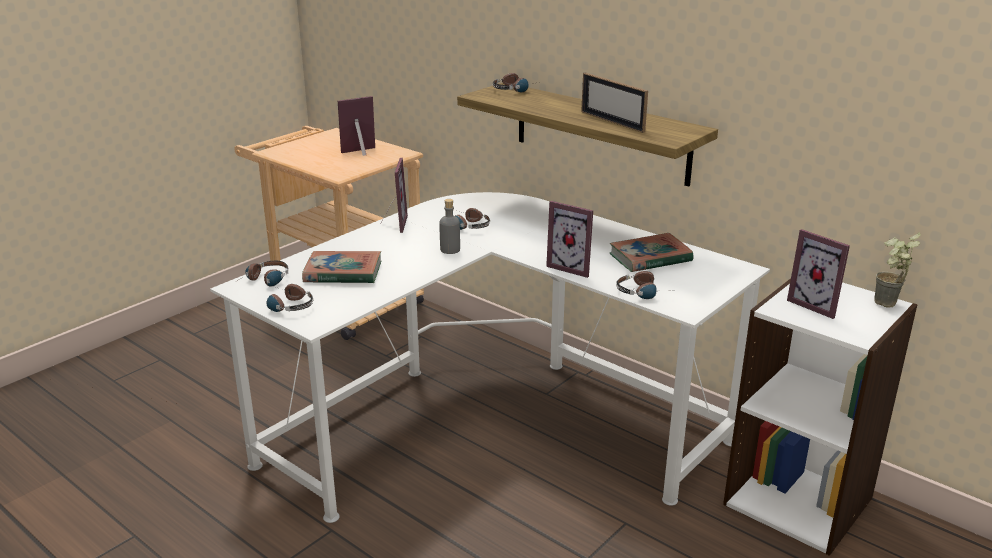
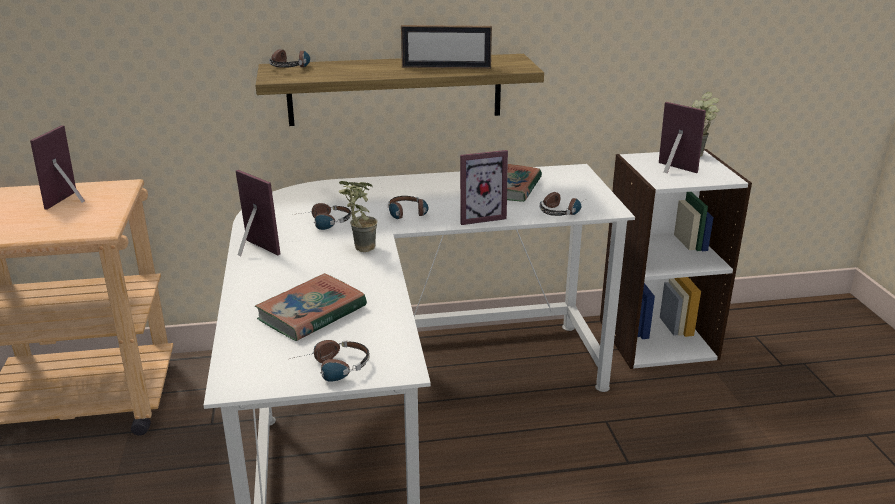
camera: 50 degrees left, 0 degrees up
headphones [237,261,289,286] -> headphones moved to [388,196,429,219]
grey bottle [439,199,460,254] -> potted plant [338,181,378,252]
picture frame [787,229,850,319] -> picture frame turned 135 degrees counterclockwise [659,102,706,174]

